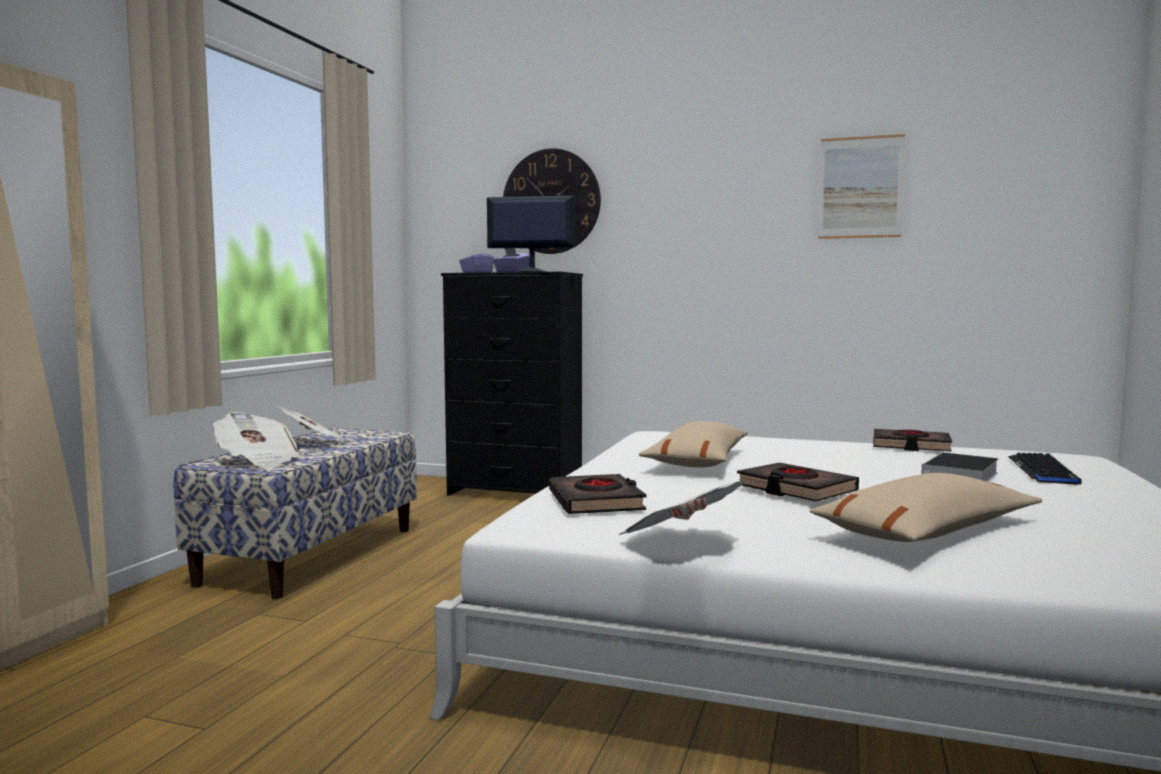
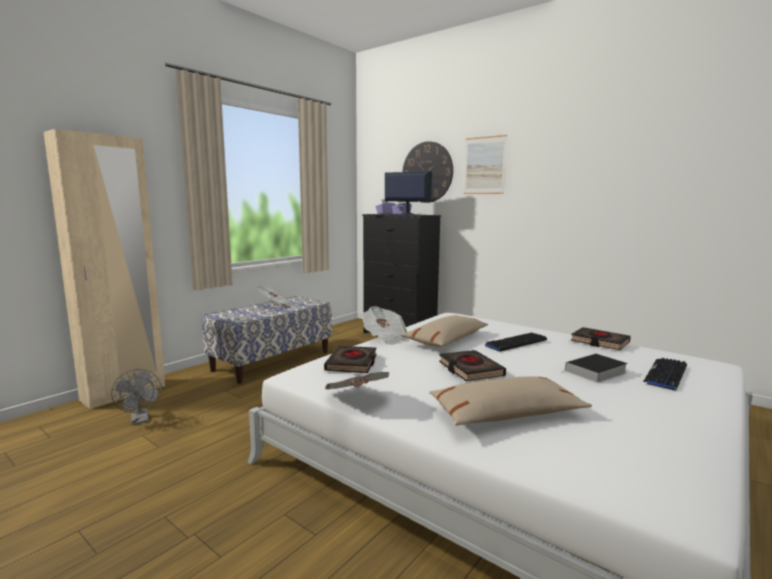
camera: 20 degrees right, 5 degrees up
newspaper [213,412,300,469] -> newspaper moved to [362,306,407,345]
picture [818,134,905,239] -> picture moved to [463,135,507,194]
none -> grey fan [111,369,161,425]
none -> keyboard [485,333,547,352]

